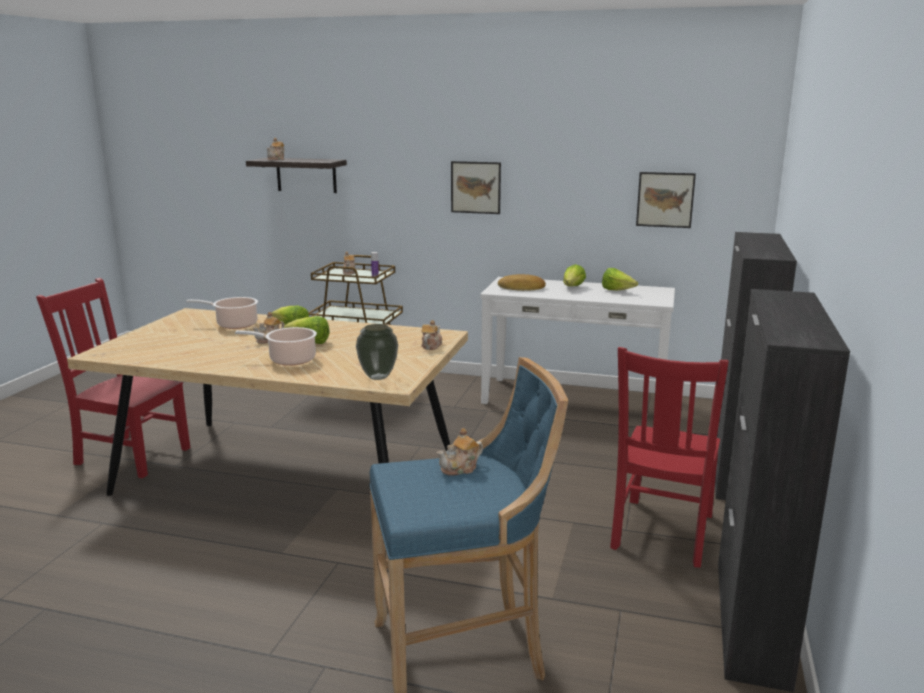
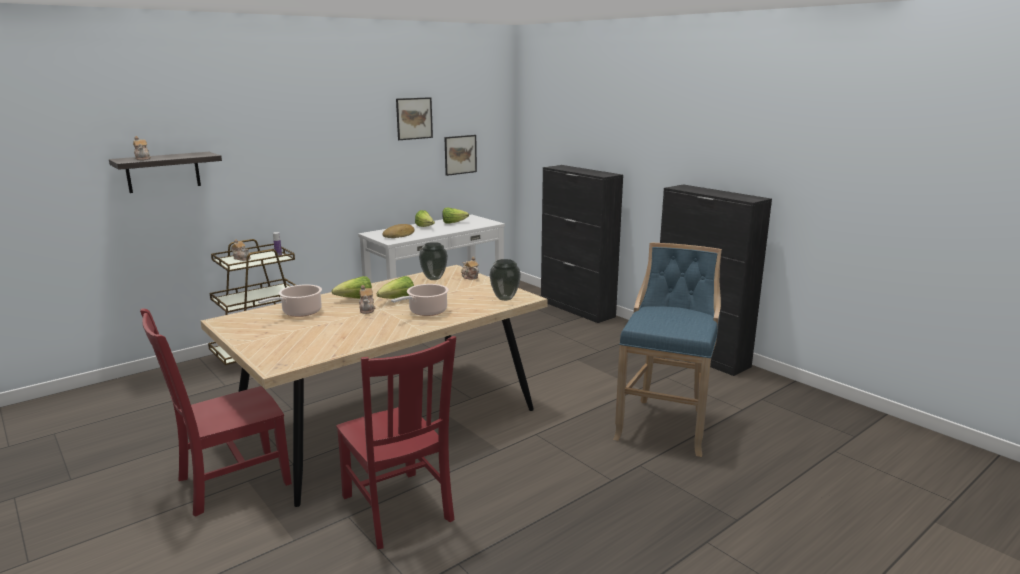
camera: 55 degrees left, 0 degrees up
teapot [437,428,483,476] -> none
picture [451,161,501,214] -> picture moved to [396,97,433,140]
red chair [610,347,729,567] -> red chair moved to [336,336,456,549]
none -> vase [419,242,448,280]

